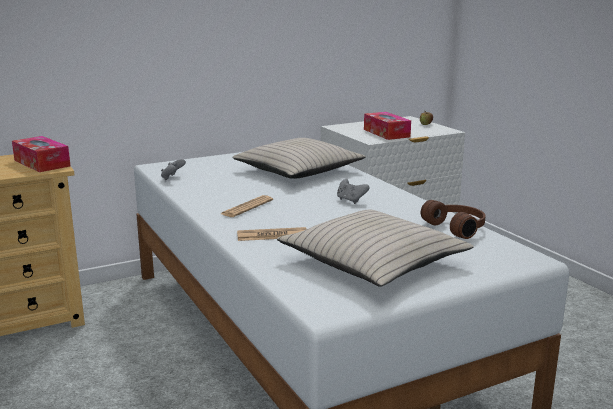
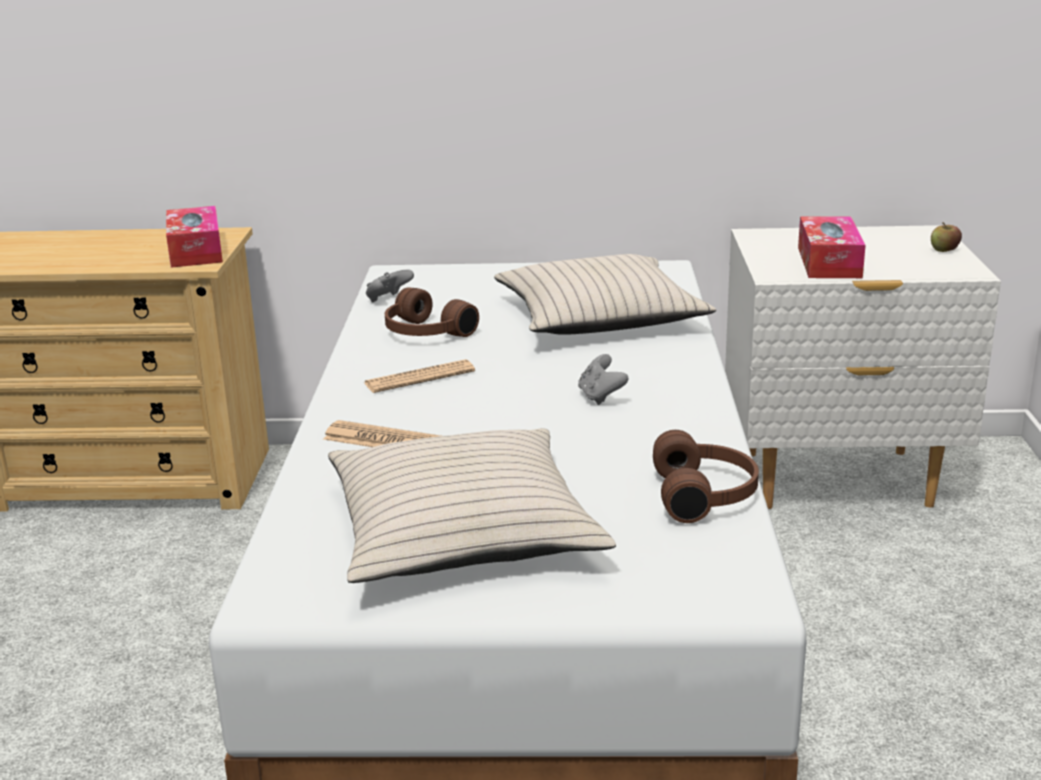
camera: 30 degrees right, 5 degrees up
none -> brown headphones [385,287,479,337]

